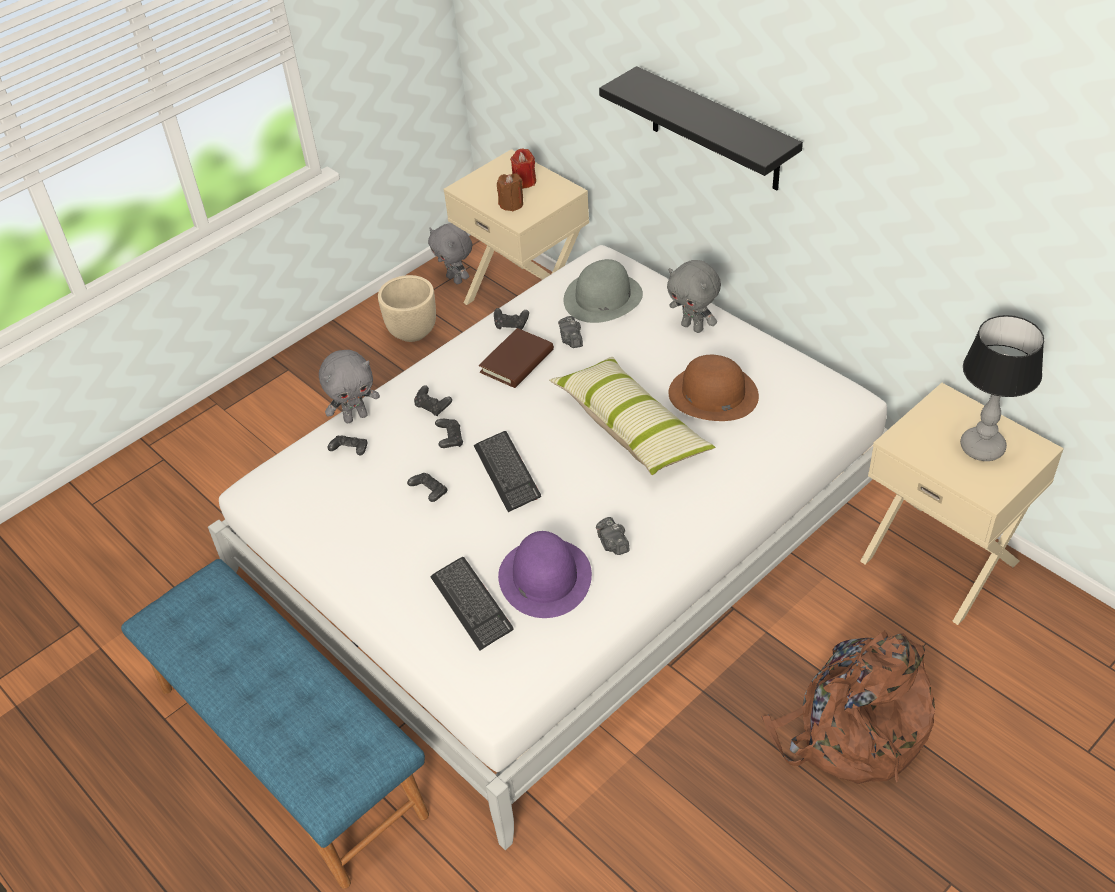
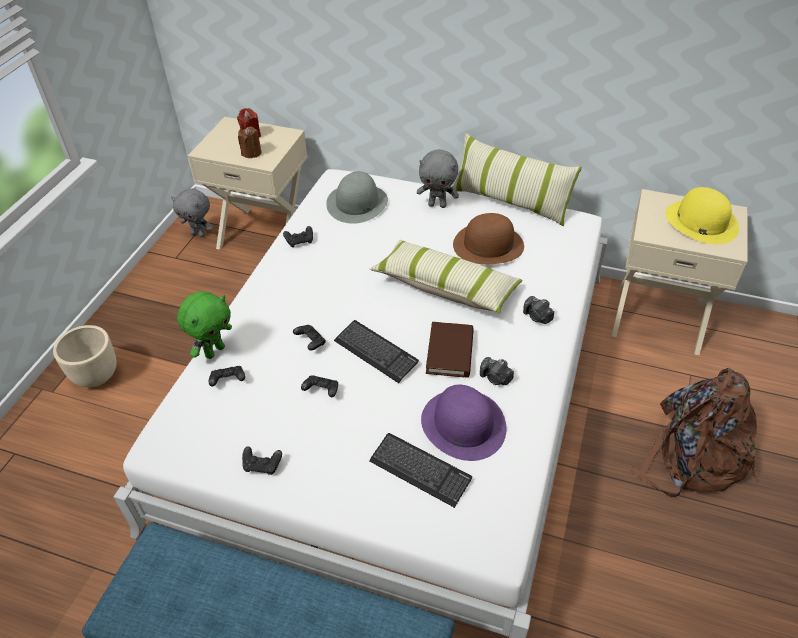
camera: 30 degrees left, 0 degrees up
grey plush toy [319,350,380,423] -> green plush toy [177,291,232,359]
beige planter [378,275,436,342] -> beige planter moved to [53,325,116,387]
black game controller [414,385,452,416] -> black game controller moved to [242,447,282,475]
brown book [479,328,554,388] -> brown book moved to [426,322,474,378]
camera [558,316,583,348] -> camera moved to [523,296,554,324]
black shelf [599,66,803,191] -> none
table lamp [960,315,1044,461] -> yellow hat [665,187,739,245]
none -> pillow [452,133,582,226]

